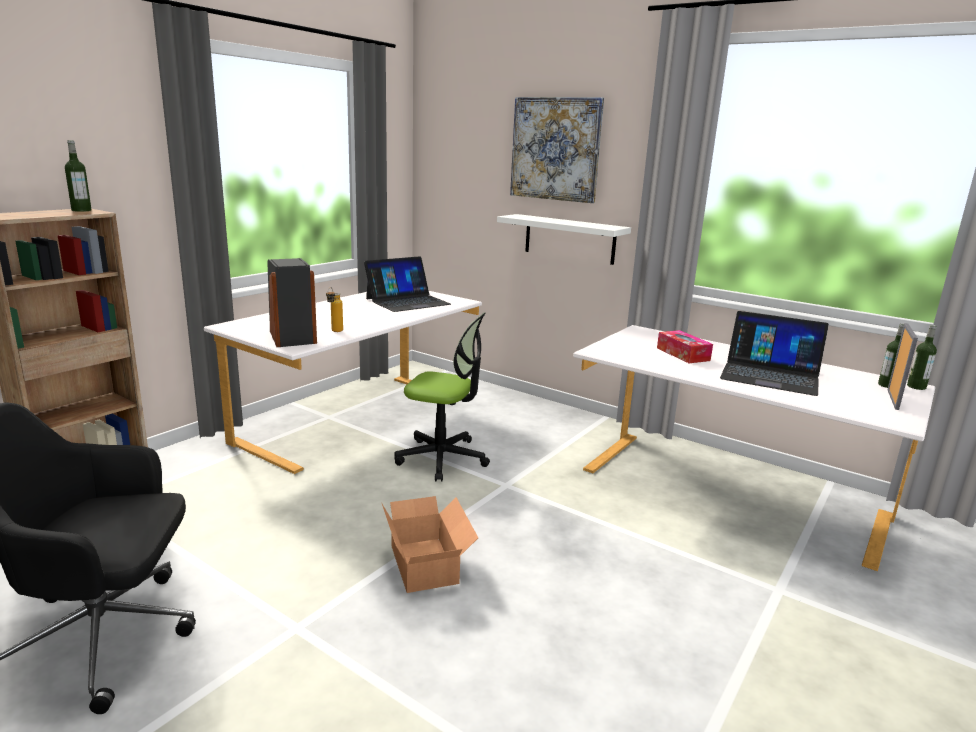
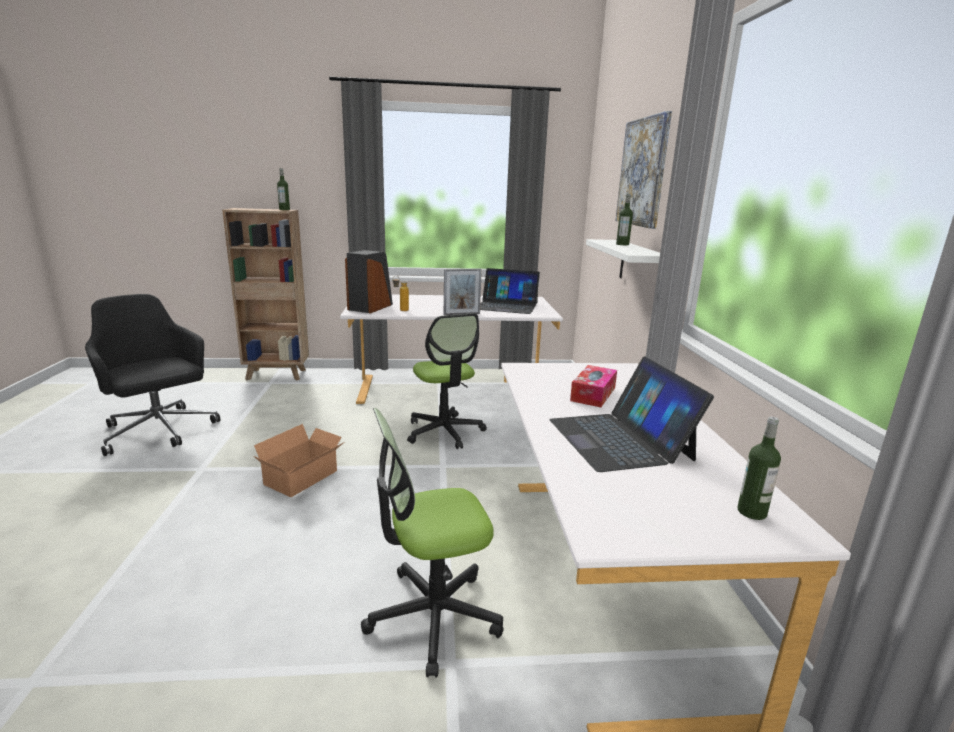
camera: 50 degrees right, 0 degrees up
picture frame [888,323,918,410] -> picture frame moved to [444,268,482,315]
bottle [907,325,937,390] -> bottle moved to [616,194,633,245]
none -> office chair [361,408,503,677]

